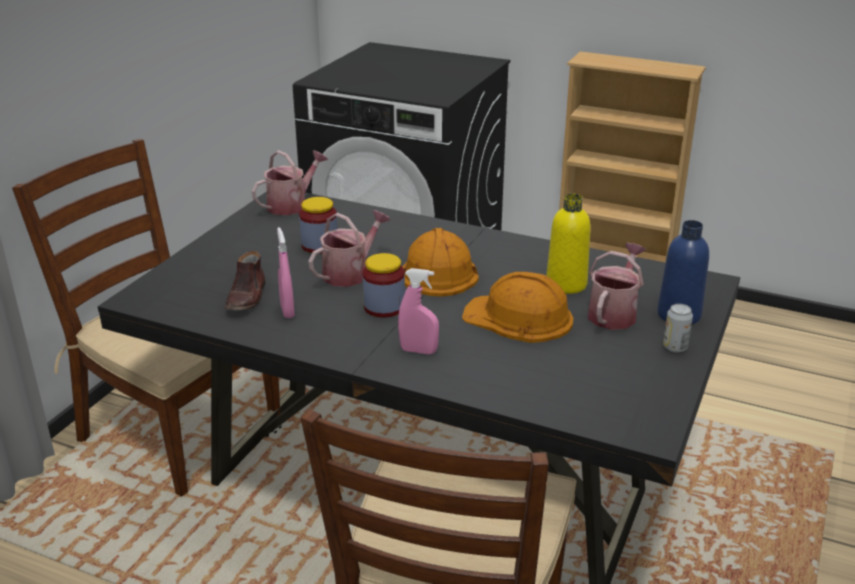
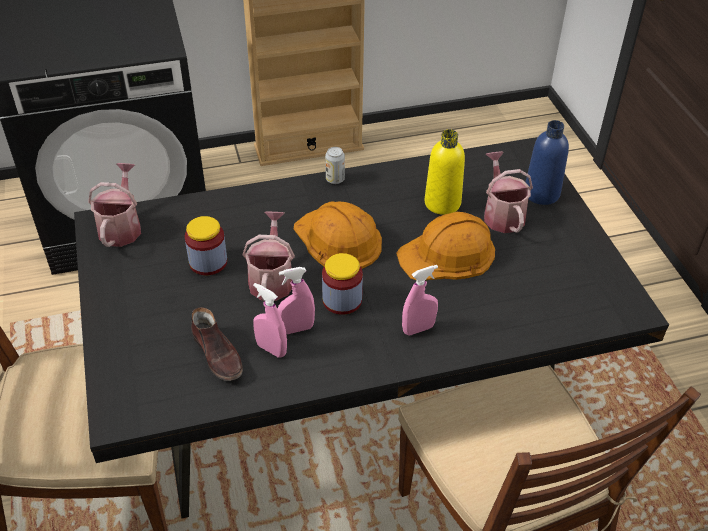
camera: 40 degrees left, 15 degrees up
can [663,304,693,353] -> can moved to [325,147,345,184]
none -> pink spray bottle [277,267,315,334]

